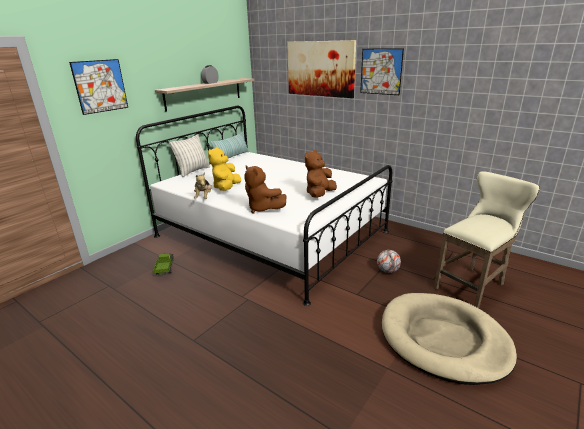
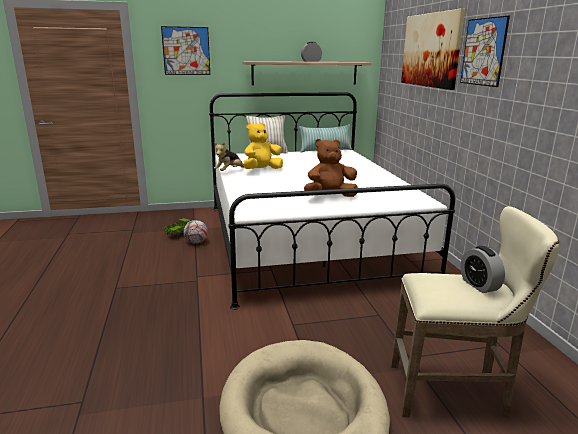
camera: 40 degrees right, 5 degrees down
brown plush toy [244,166,286,214] -> none
football [377,250,401,273] -> football moved to [184,220,208,244]
none -> alarm clock [461,246,505,293]

